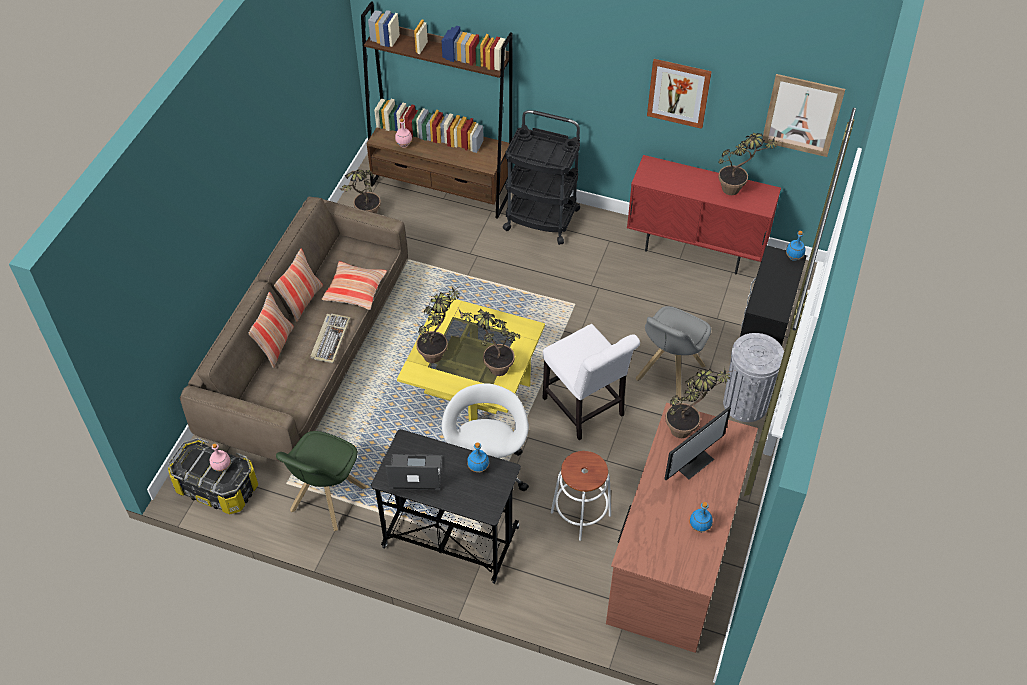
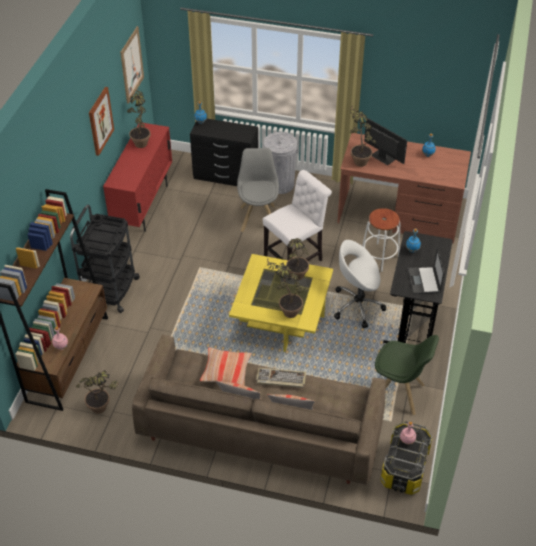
camera: 95 degrees left, 5 degrees down
grey chair [636,306,711,401] -> grey chair turned 120 degrees counterclockwise [237,148,279,232]

